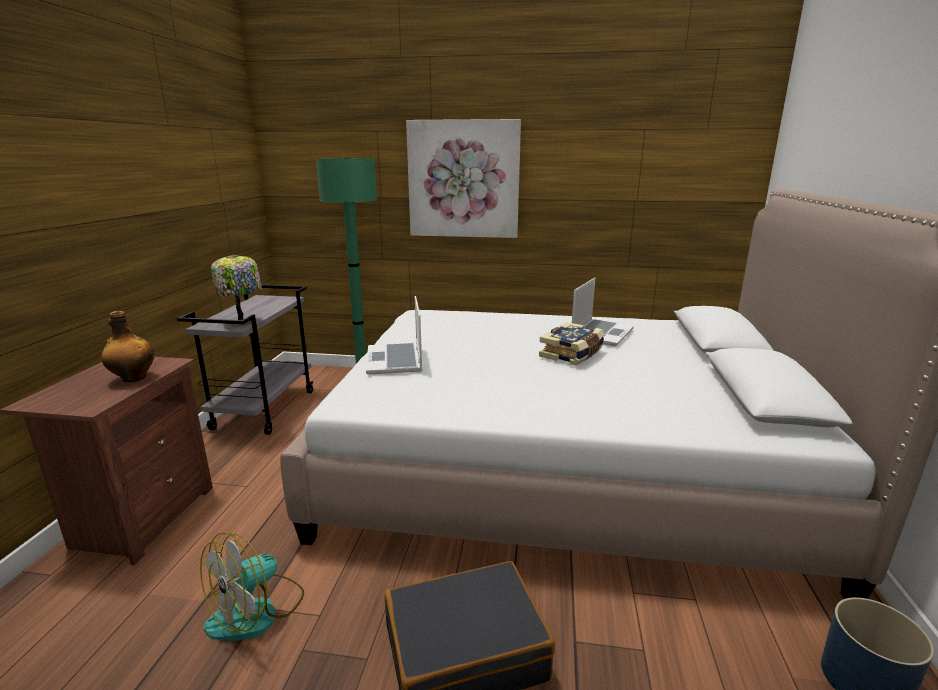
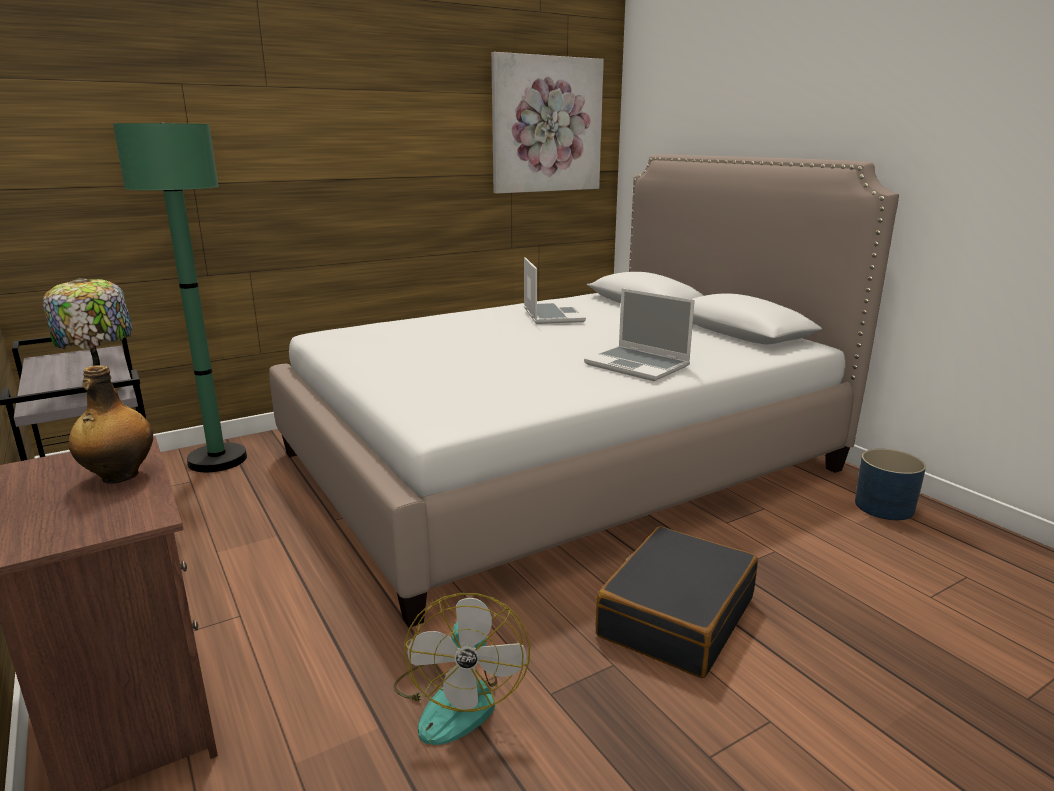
camera: 40 degrees left, 0 degrees up
laptop [366,296,422,375] -> laptop moved to [584,288,695,381]
picture [406,119,521,238] -> picture moved to [491,52,604,194]
book [539,322,605,366] -> none

